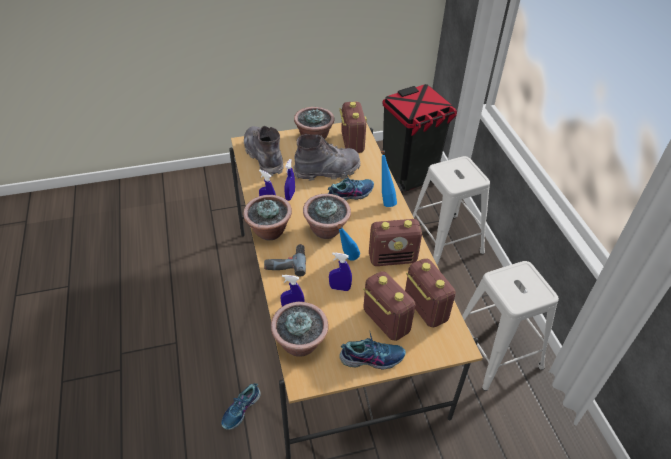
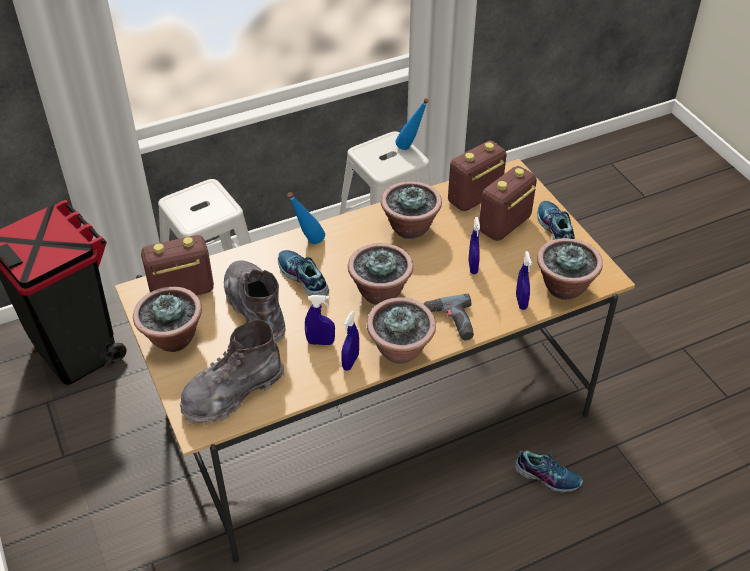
camera: 100 degrees left, 0 degrees up
blue bottle [337,224,360,261] -> blue bottle moved to [395,98,429,150]
radio [369,219,422,266] -> potted plant [381,181,442,239]

